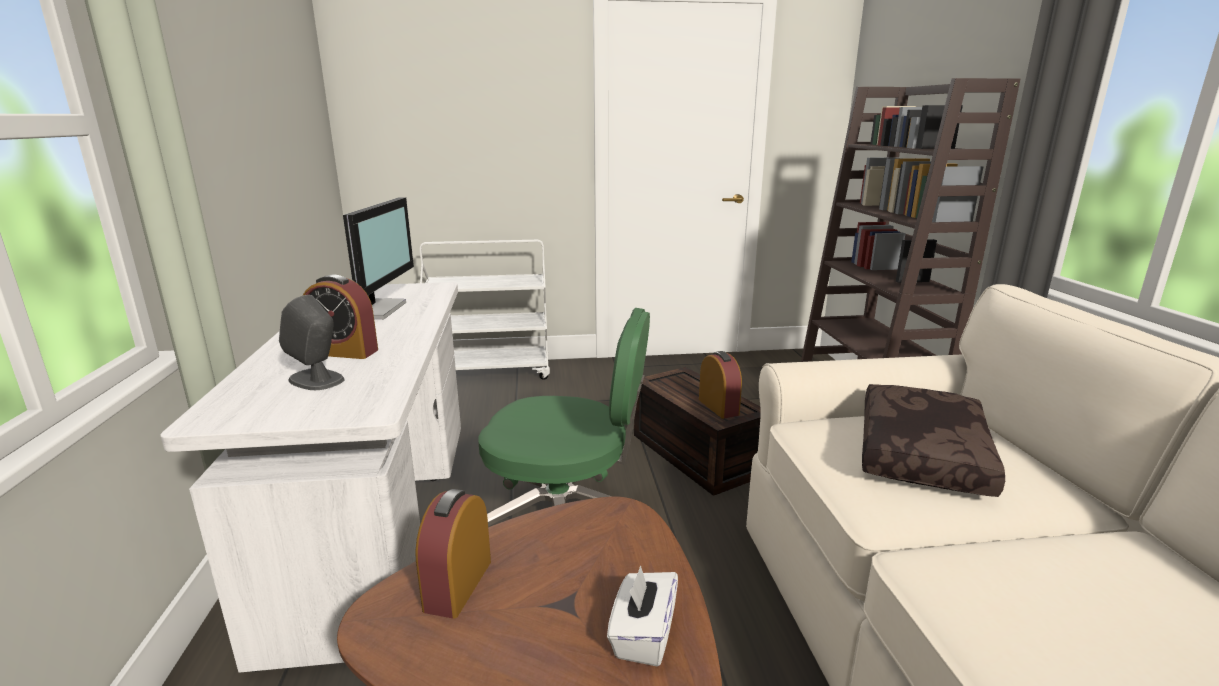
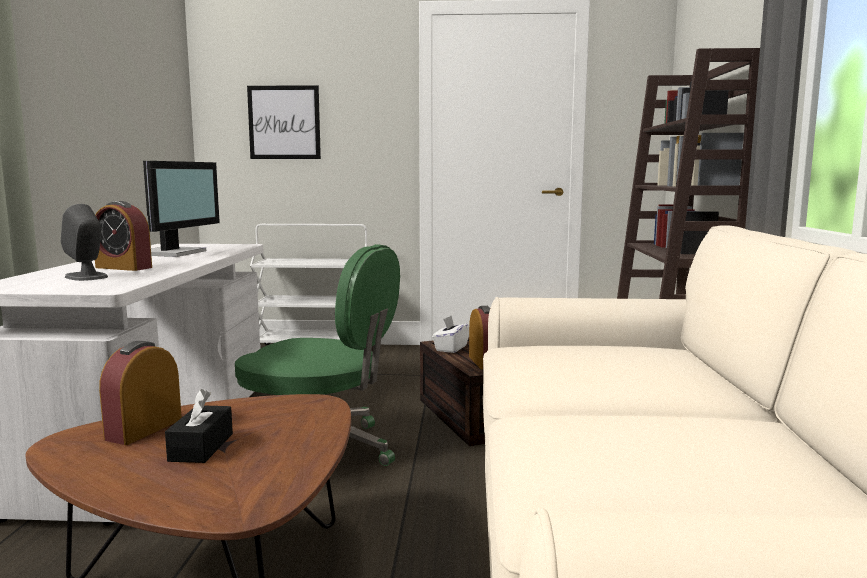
camera: 10 degrees right, 10 degrees down
white tissue box [607,565,678,667] -> white tissue box moved to [432,316,469,353]
brown pillow [862,384,1005,497] -> none
none -> black tissue box [165,389,233,463]
none -> picture [247,85,321,159]

